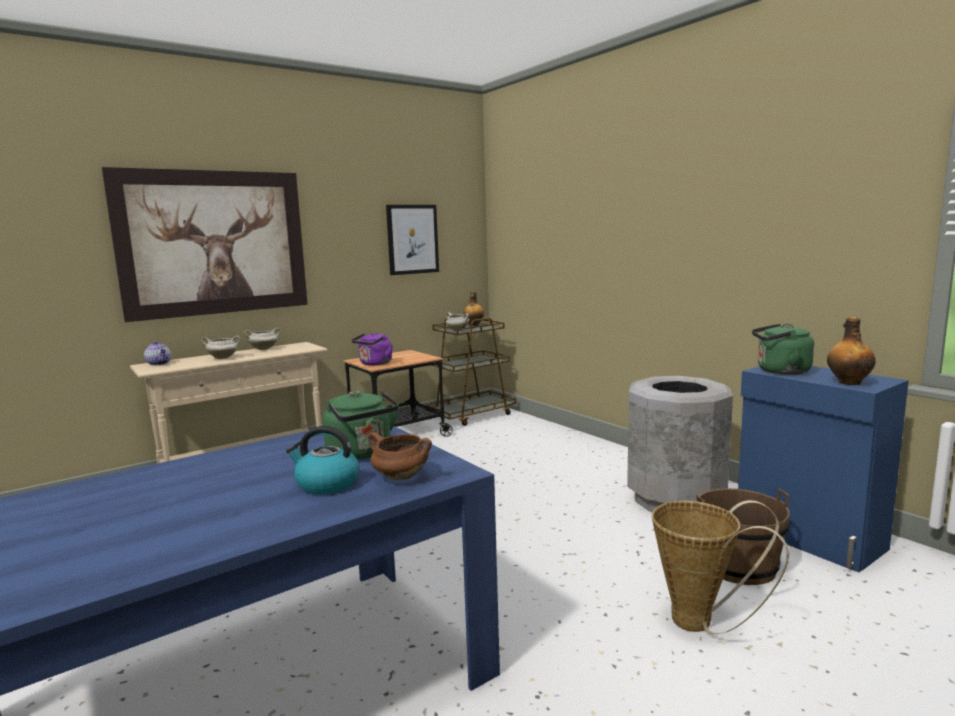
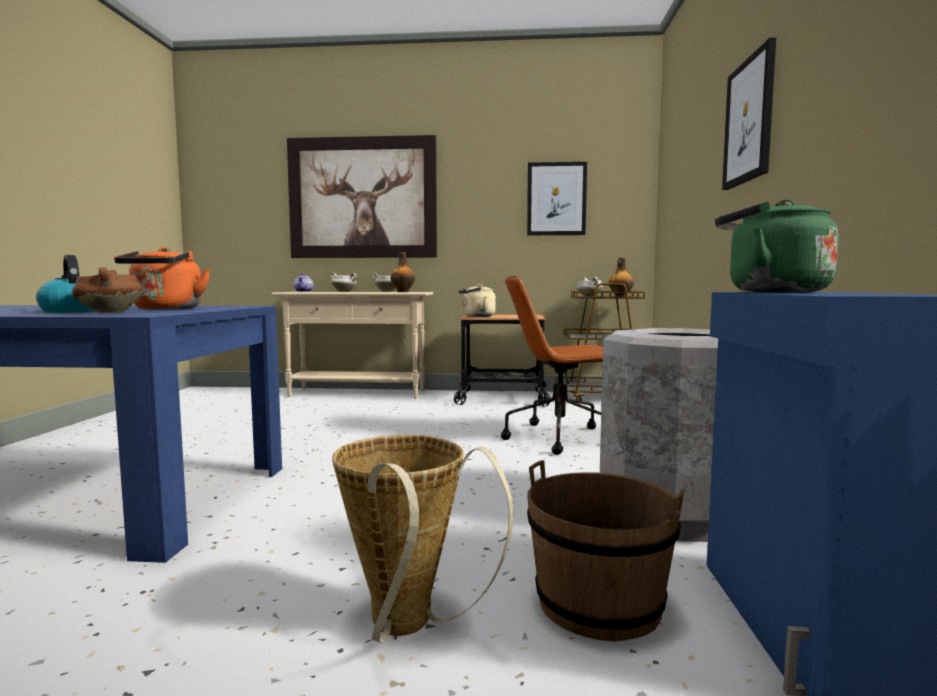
camera: 40 degrees right, 5 degrees down
green kettle [323,390,399,460] -> orange kettle [114,247,210,310]
purple kettle [351,332,393,366] -> beige kettle [459,284,496,317]
bottle [827,317,876,385] -> bottle moved to [391,252,415,292]
none -> brown office chair [501,276,603,455]
none -> picture [722,38,776,190]

